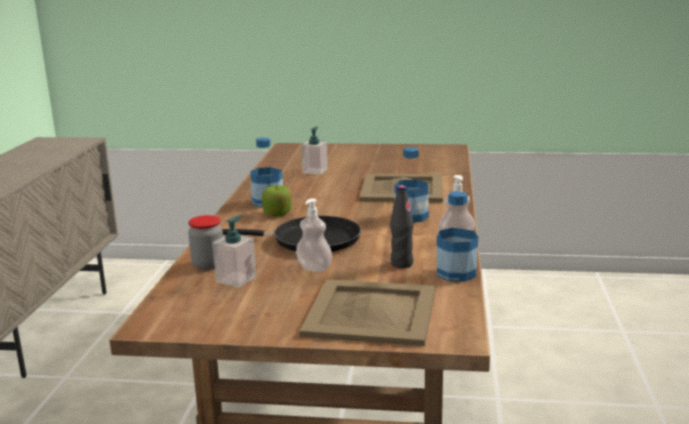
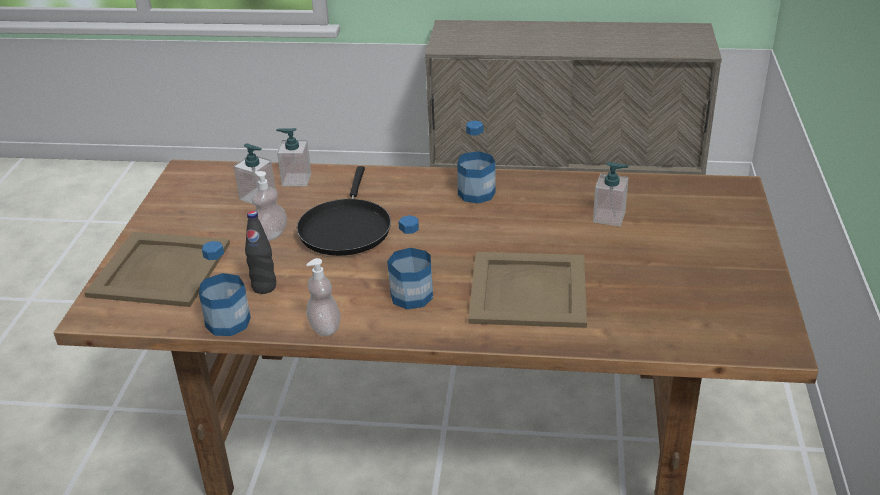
camera: 90 degrees right, 15 degrees up
jar [188,215,223,270] -> soap dispenser [276,128,311,186]
apple [262,185,291,216] -> none

